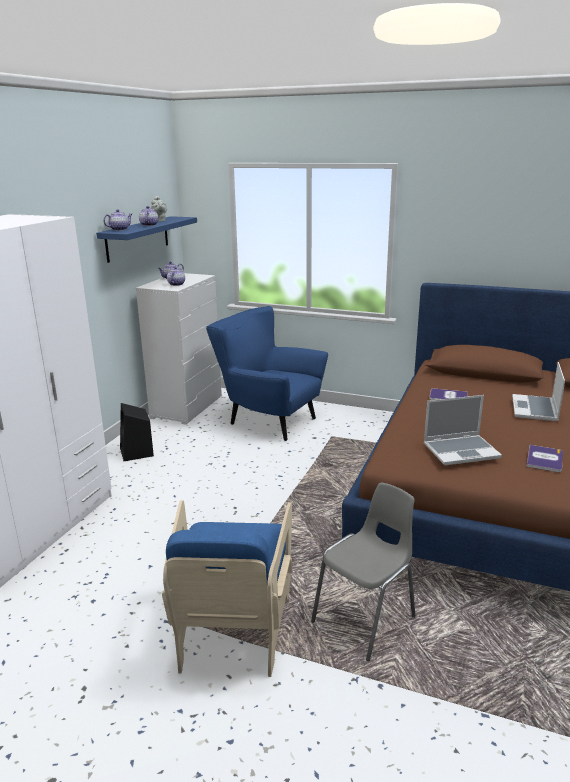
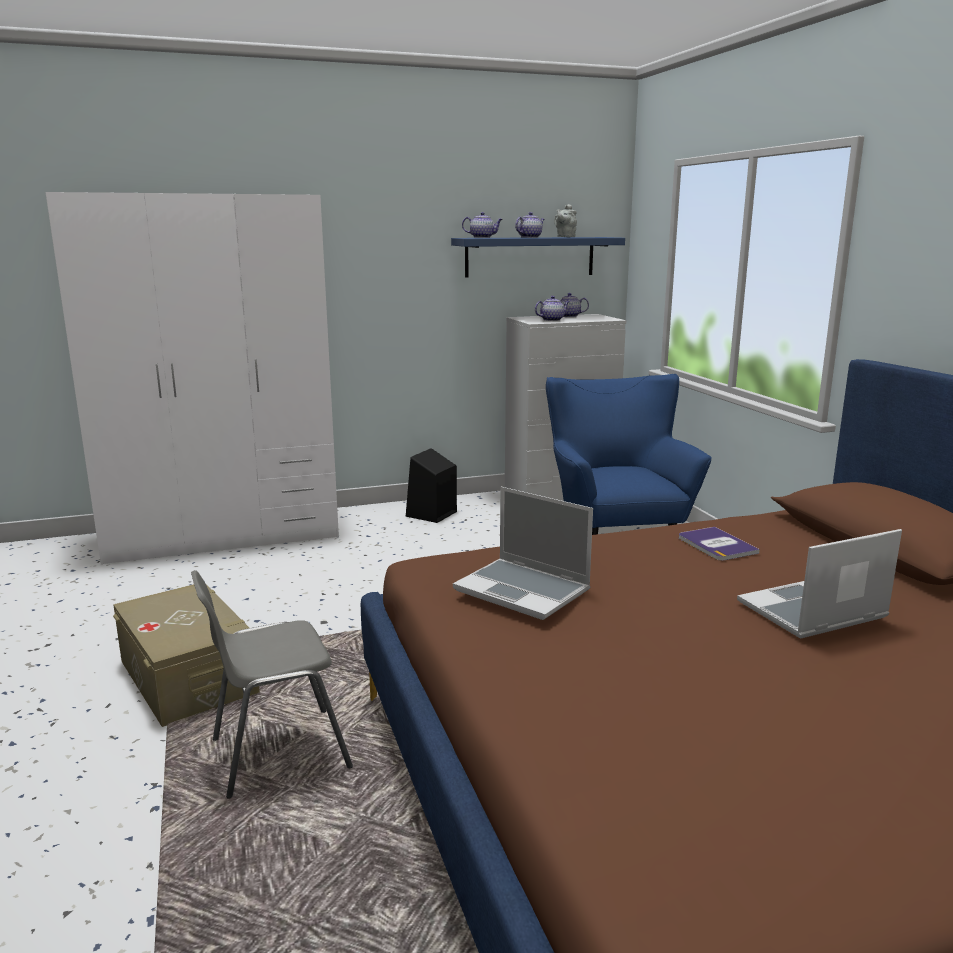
camera: 50 degrees right, 5 degrees down
blue armchair [162,500,292,677] -> beige storage box [113,584,260,727]
grey chair [311,483,416,661] -> grey chair turned 150 degrees clockwise [191,570,353,799]
book [527,445,563,472] -> none

